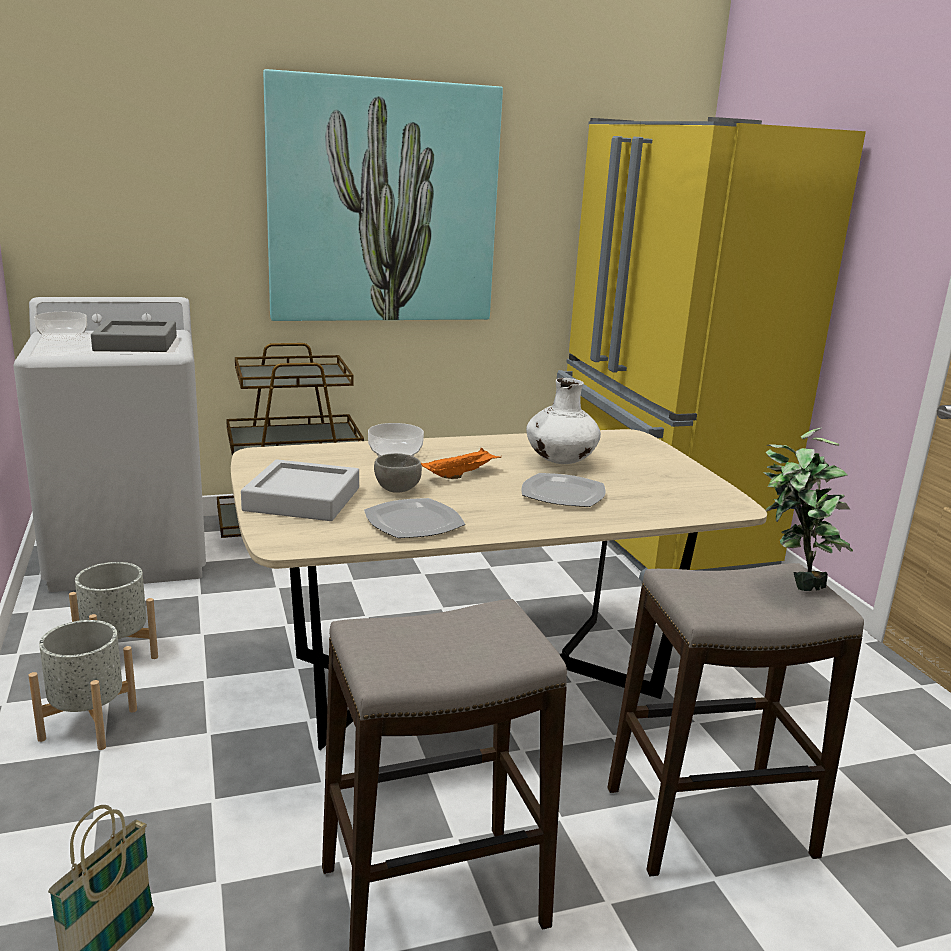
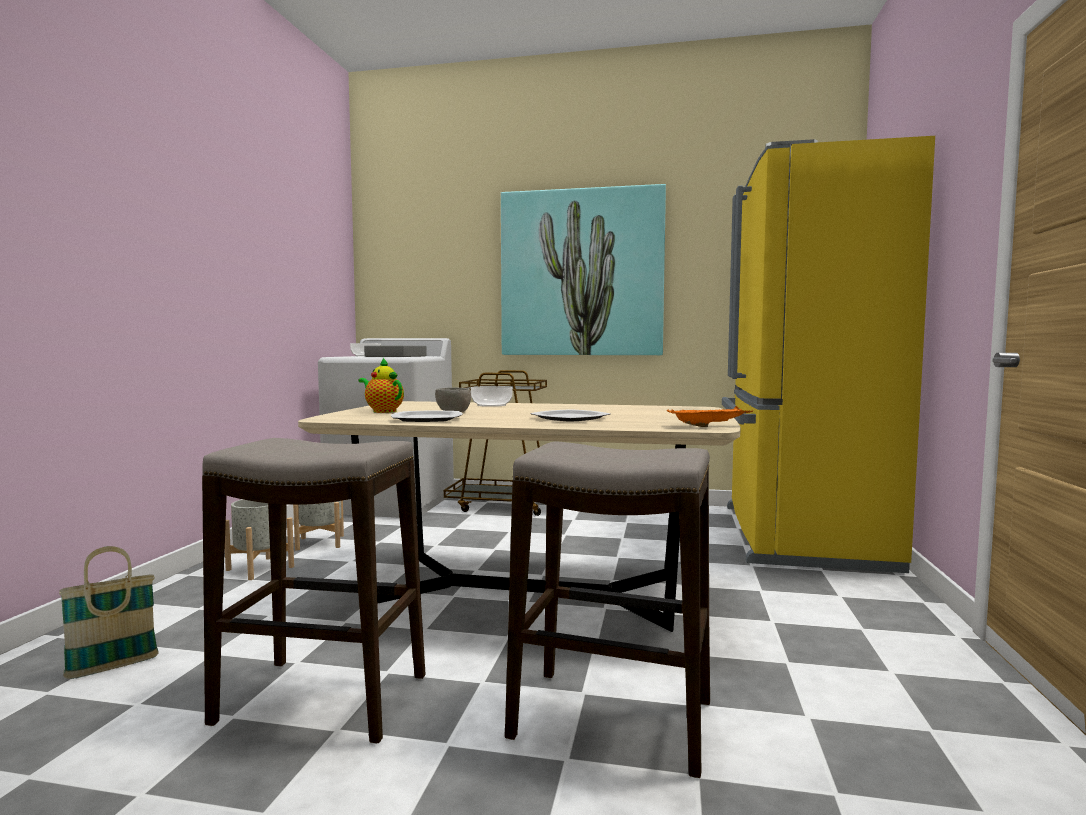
camera: 30 degrees right, 15 degrees down
grey tray [241,459,359,521] -> teapot [359,358,404,413]
orange tray [421,448,502,479] -> orange tray moved to [667,406,753,427]
white vase [526,378,601,464] -> none
potted plant [763,427,853,591] -> none

